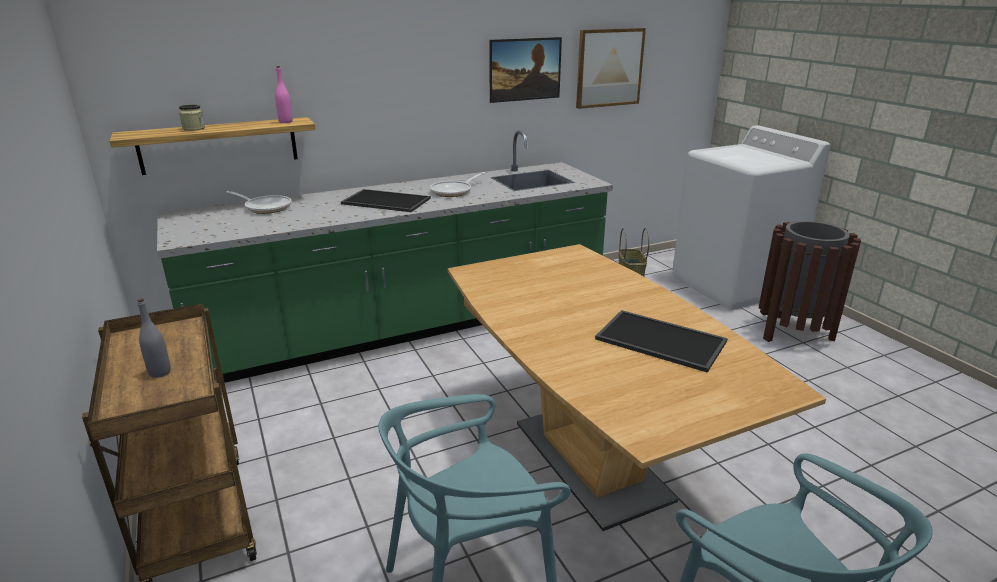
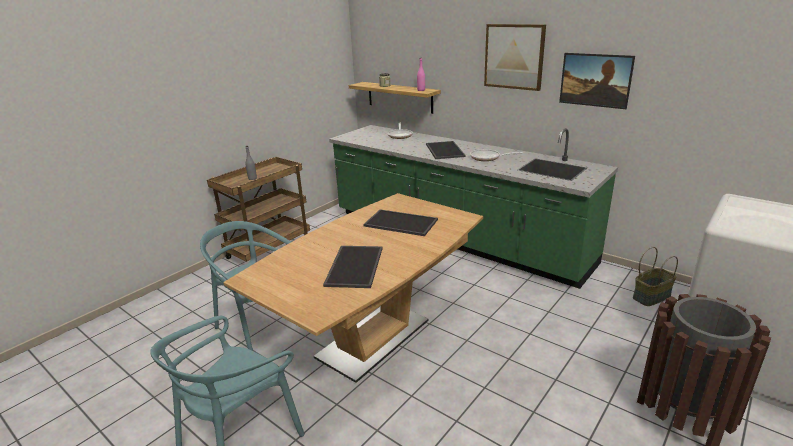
camera: 65 degrees right, 0 degrees up
picture [576,28,646,109] -> picture moved to [484,24,546,91]
none -> tray [363,209,438,236]

